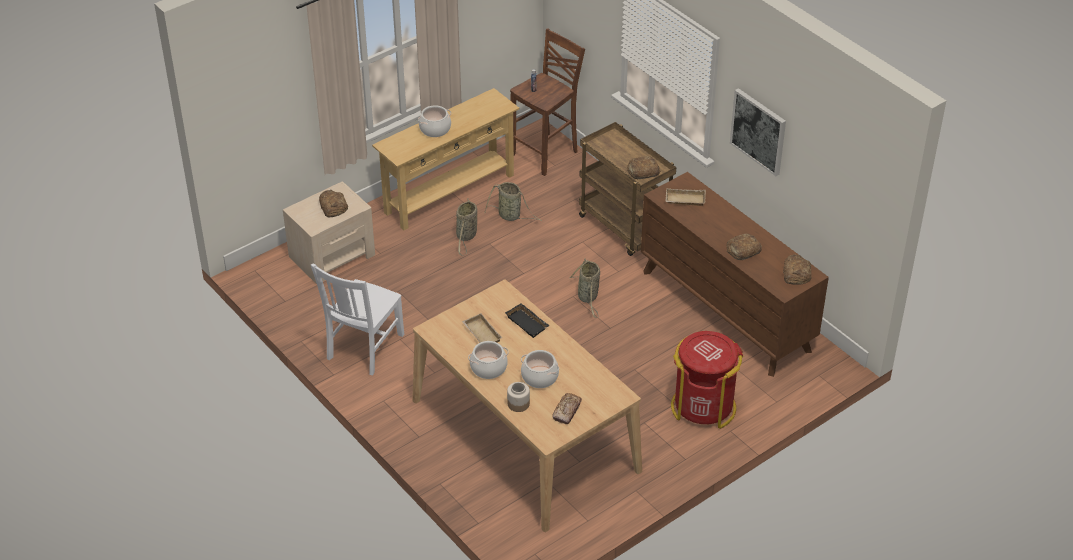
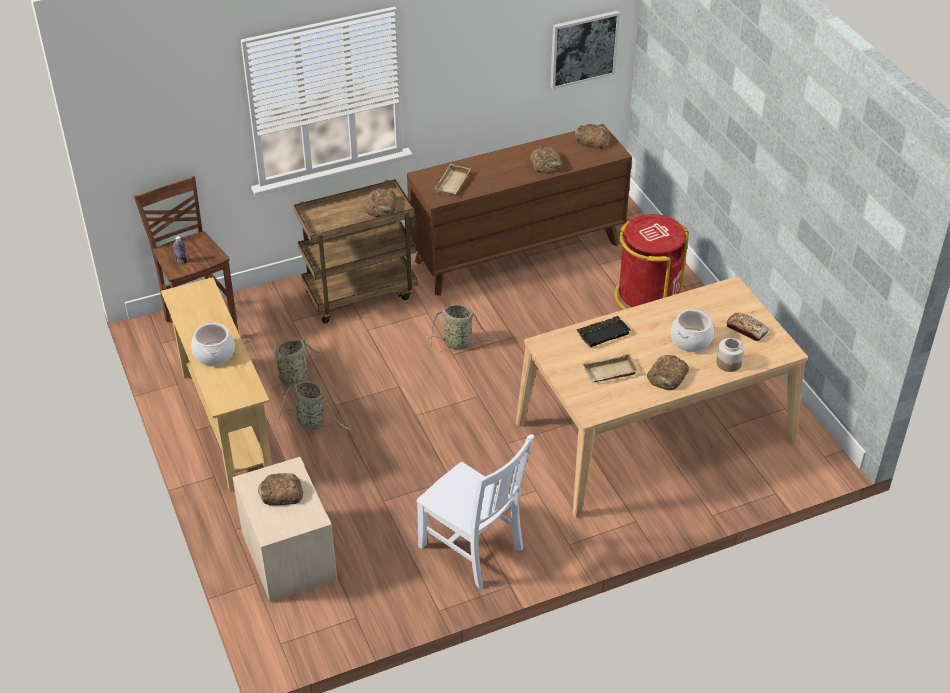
camera: 75 degrees left, 0 degrees up
cooking pot [468,341,509,379] -> bread [647,355,689,390]
picture [730,88,786,176] -> picture moved to [550,11,620,89]

